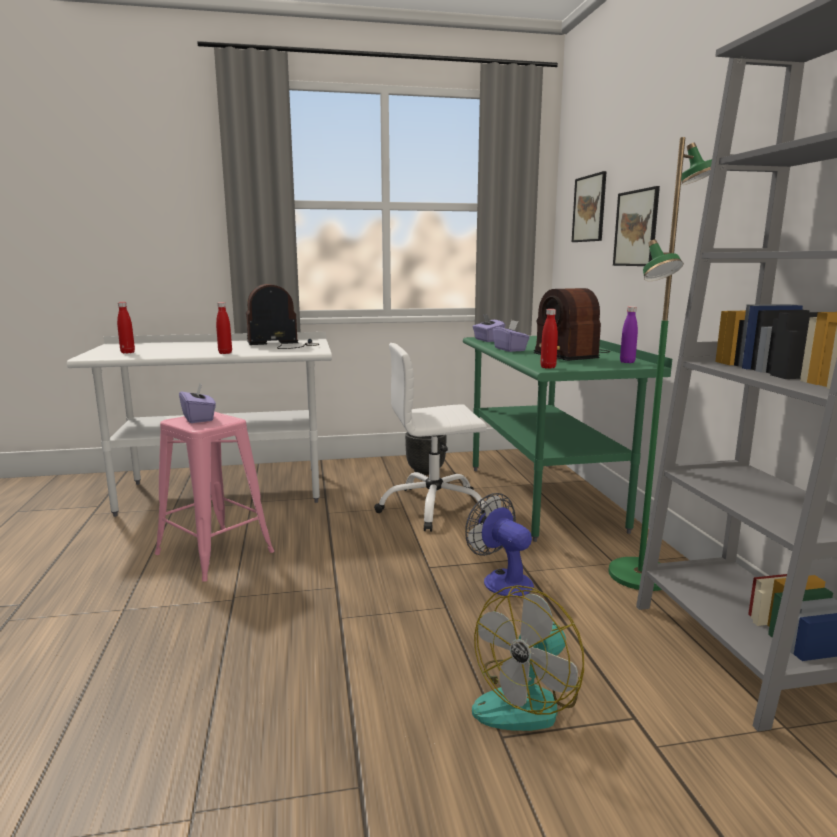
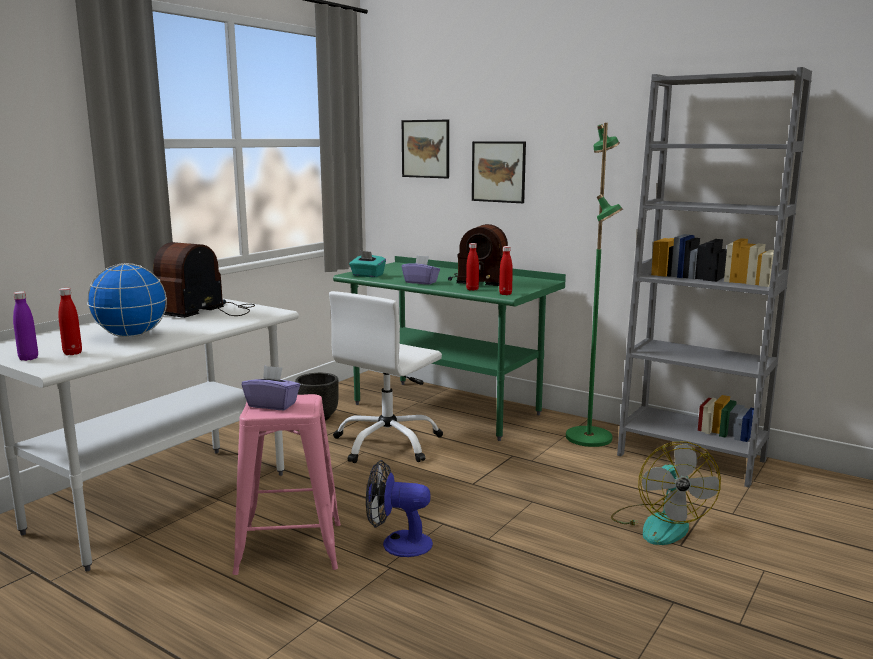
camera: 45 degrees left, 0 degrees up
red bottle [216,302,232,354] -> red bottle moved to [466,243,479,291]
fan [465,493,534,597] -> fan moved to [366,460,433,557]
purple tissue box [472,314,505,342] -> turquoise tissue box [349,251,386,277]
purple bottle [620,306,638,363] -> purple bottle moved to [13,291,38,361]
none -> globe [87,263,167,337]

